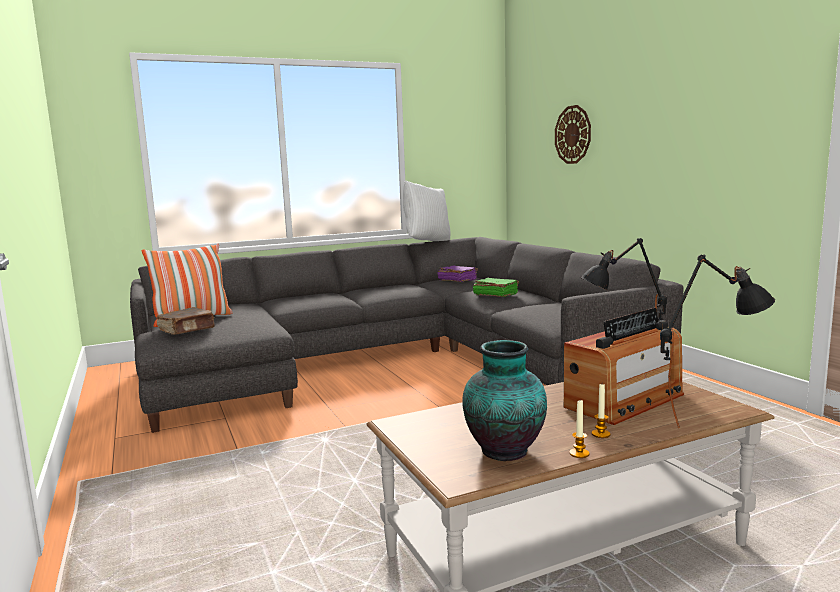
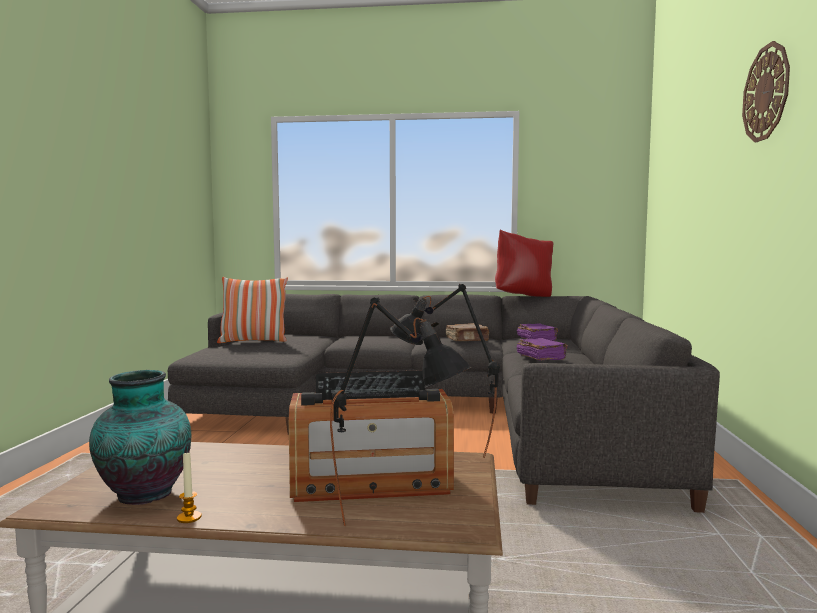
camera: 30 degrees right, 5 degrees down
brown book [156,307,215,335] -> brown book moved to [446,323,489,341]
white pillow [403,180,450,241] -> red pillow [495,230,553,297]
green book [473,278,519,297] -> purple book [516,338,568,361]
wall clock [555,105,591,164] -> wall clock moved to [742,41,790,143]
candle [592,384,611,438] -> none

